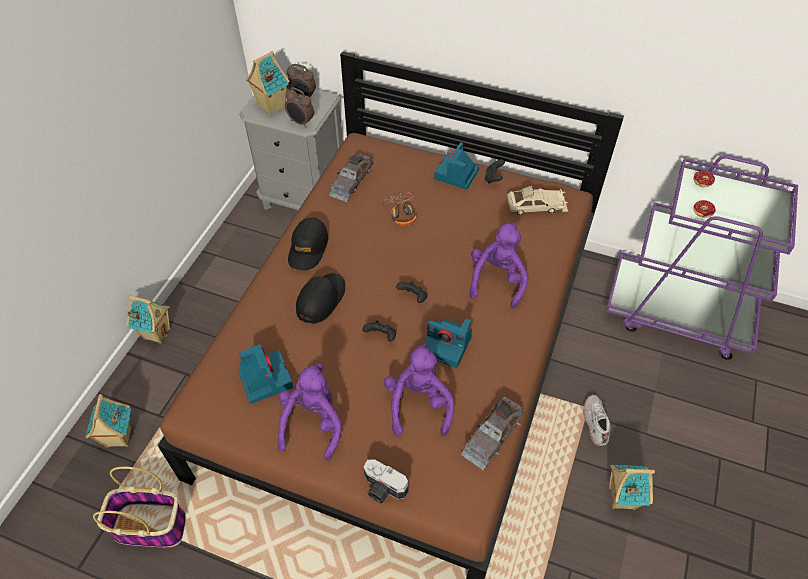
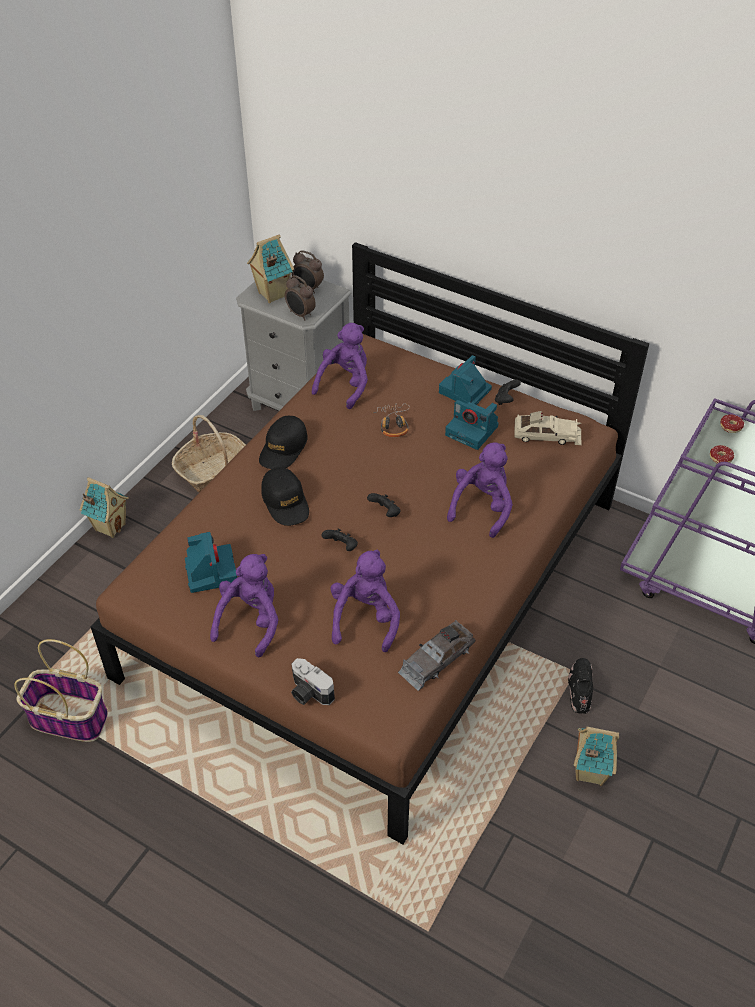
camera: 10 degrees right, 5 degrees down
toy house [85,394,132,448] -> none
black cap [296,273,345,324] -> black cap turned 120 degrees clockwise [261,467,309,526]
grey toy car [329,152,373,202] -> purple plush toy [312,323,368,409]
camera [422,319,472,368] -> camera moved to [445,400,499,450]
white shoe [583,395,611,446] -> black shoe [568,658,593,714]
none -> basket [172,415,246,493]

